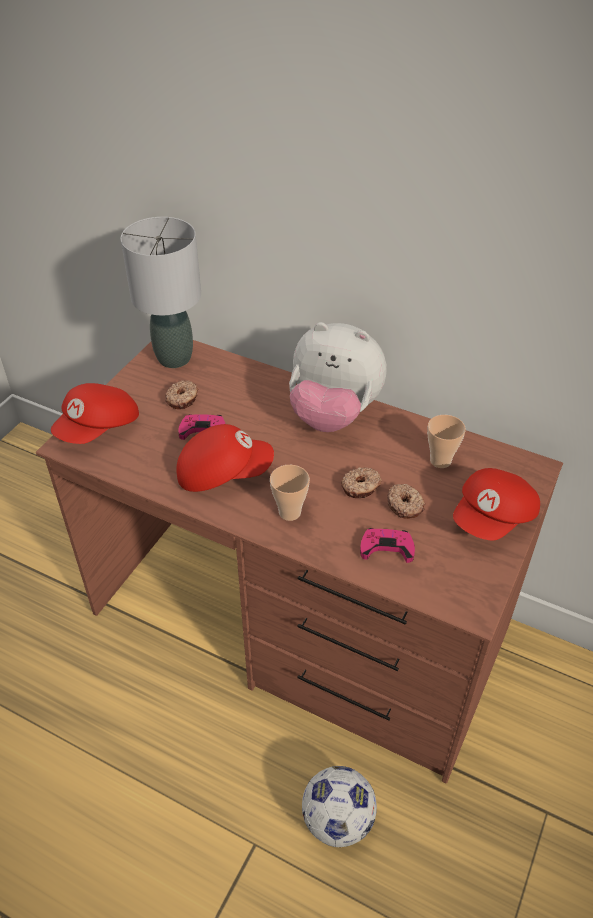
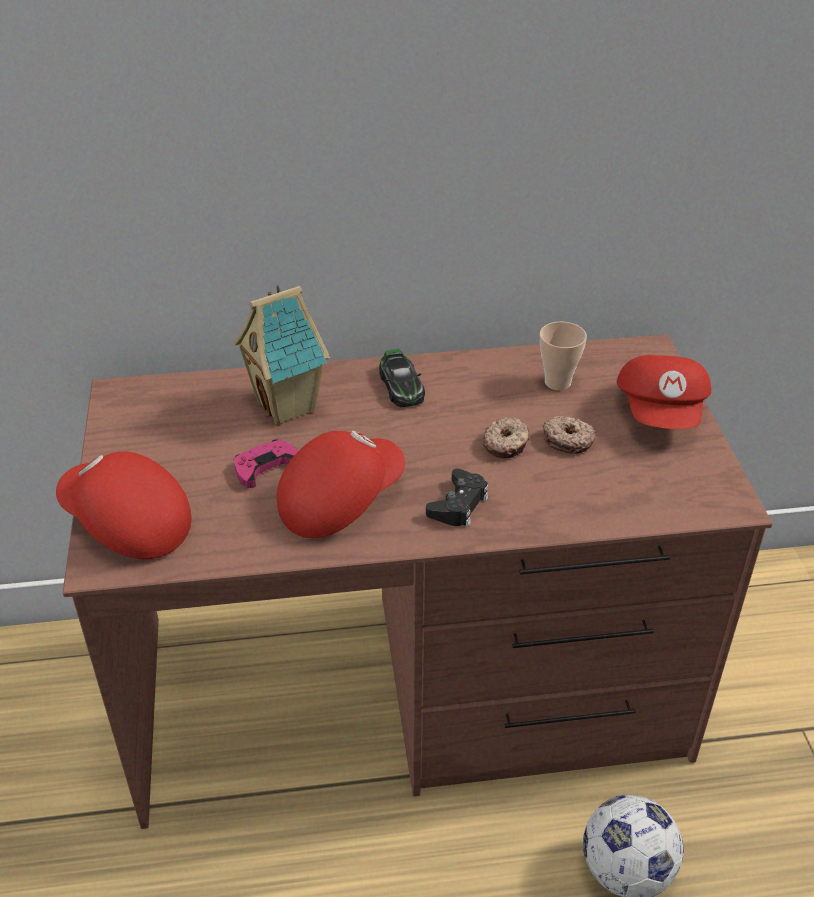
camera: 35 degrees left, 5 degrees down
red cap [51,383,139,444] -> red cap turned 120 degrees clockwise [56,451,191,559]
grey table lamp [121,217,201,368] -> none
donut [165,380,198,409] -> none
cup [270,465,310,521] -> black game controller [426,469,488,527]
plush toy [289,322,387,432] -> toy car [379,349,425,407]
pink game controller [360,528,415,563] -> none
none -> toy house [234,285,330,425]

